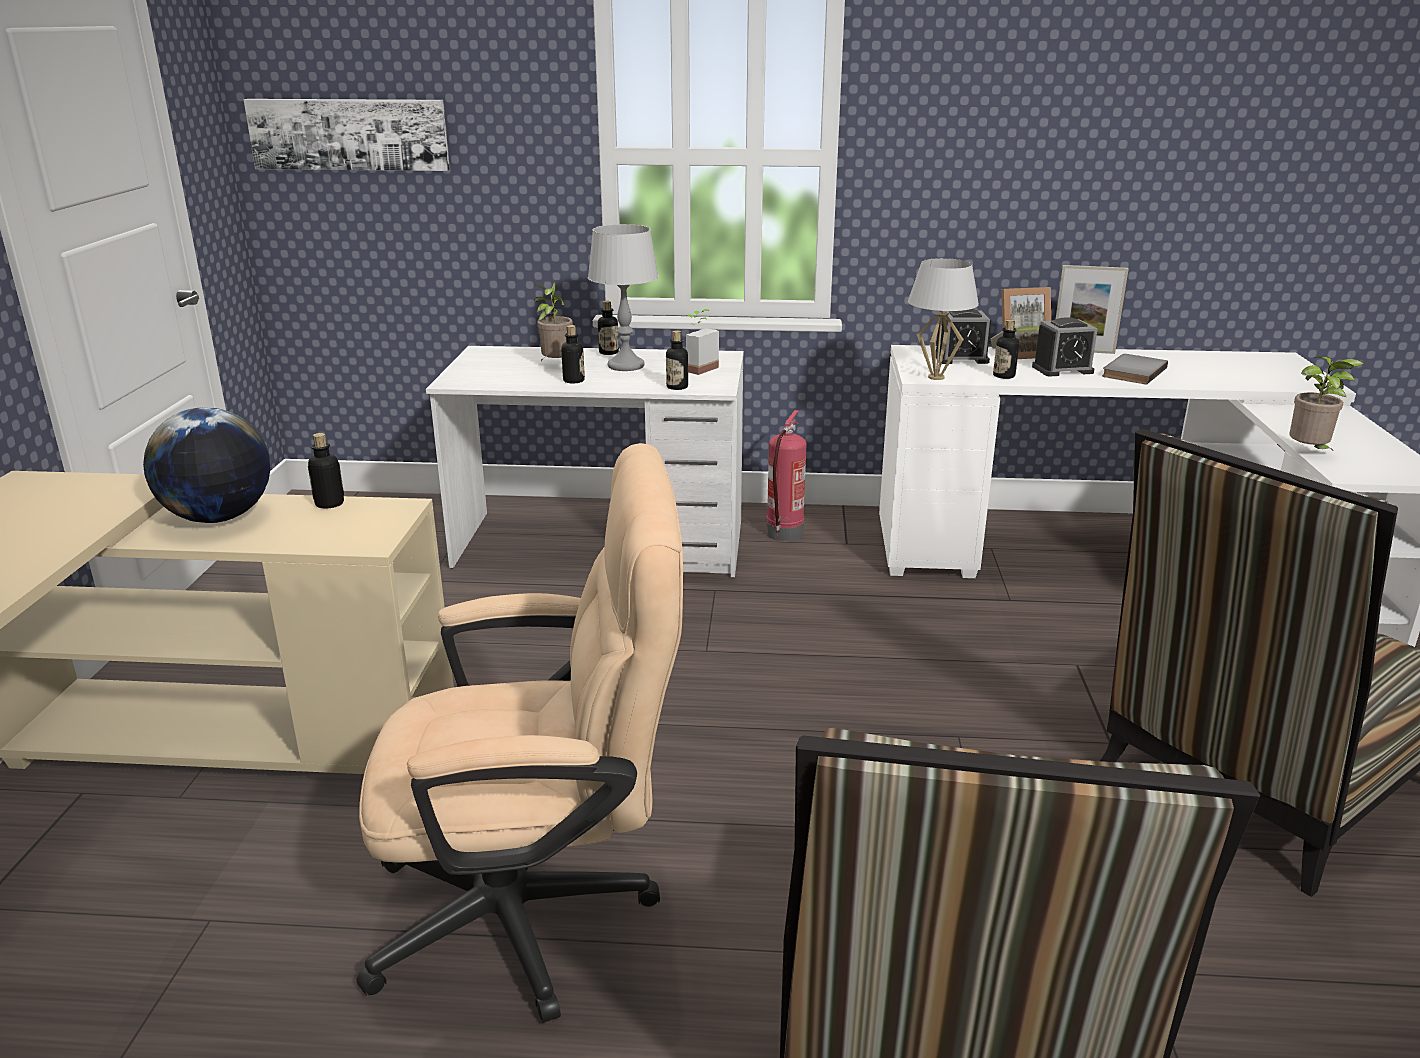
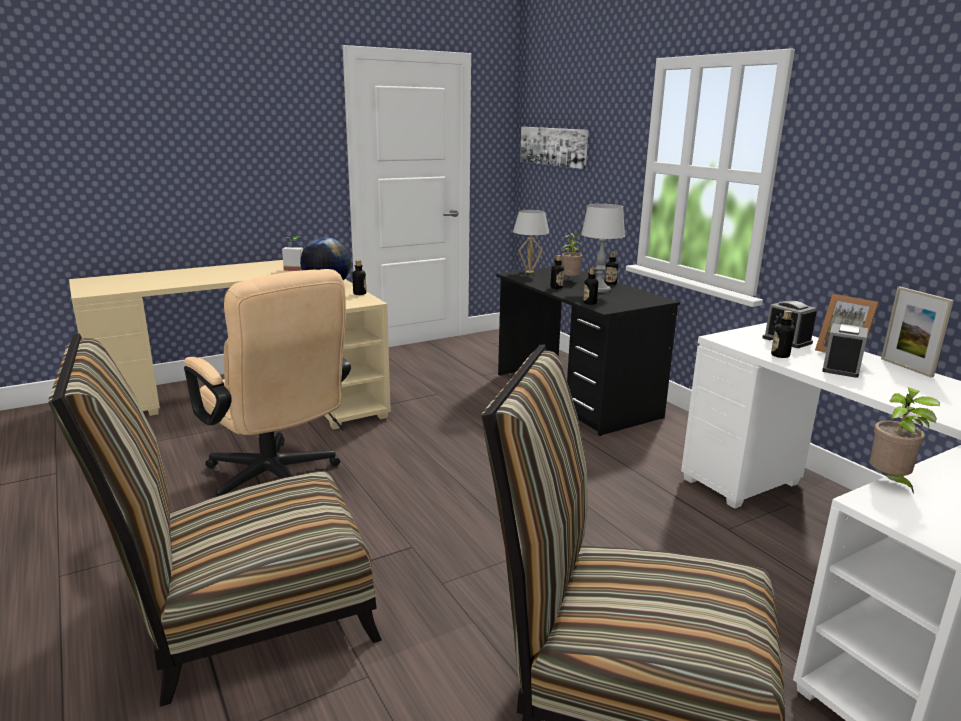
camera: 55 degrees right, 5 degrees down
white desk [426,346,744,577] -> black desk [496,267,680,436]
potted plant [686,309,719,375] -> potted plant moved to [282,236,303,271]
fire extinguisher [766,410,807,541] -> none
white table lamp [908,258,979,380] -> white table lamp moved to [513,210,549,273]
alarm clock [1032,317,1098,377] -> alarm clock turned 105 degrees counterclockwise [822,323,868,378]
grey book [1102,354,1168,385] -> none

